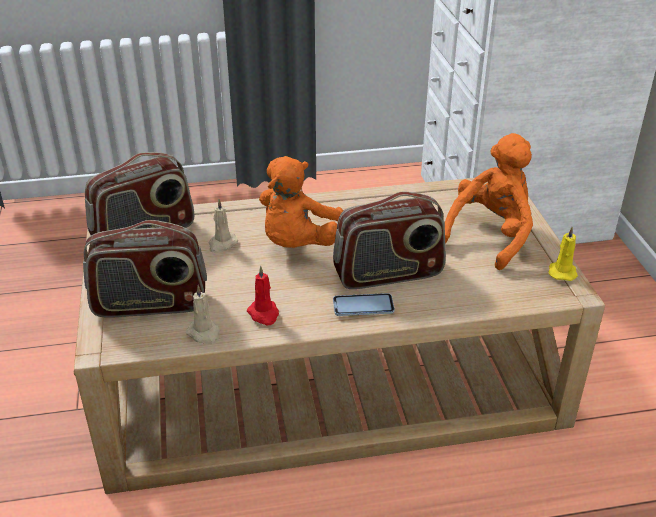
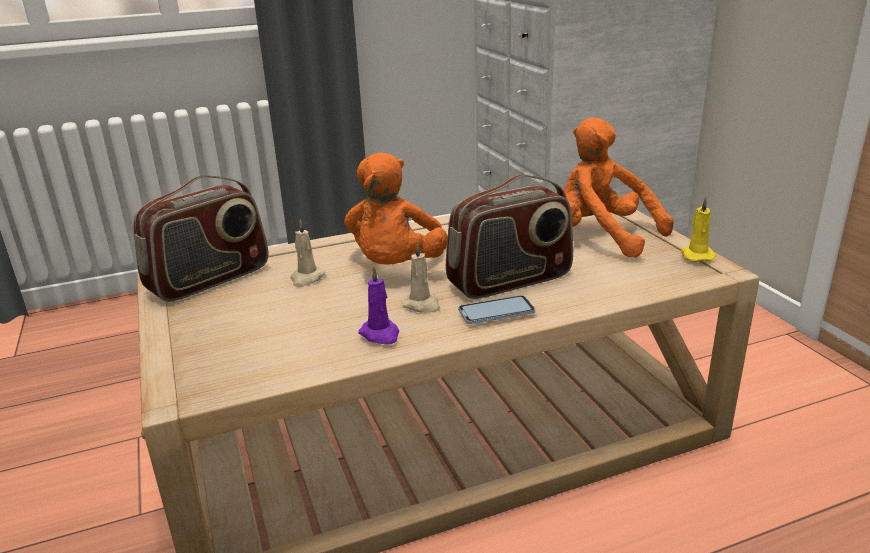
camera: 10 degrees left, 10 degrees down
radio [83,220,207,318] -> none
beige candle [186,285,220,344] -> beige candle moved to [401,242,440,313]
red candle [247,266,279,326] -> purple candle [358,267,399,345]
orange plush toy [445,133,533,270] -> orange plush toy turned 75 degrees counterclockwise [564,117,674,258]

